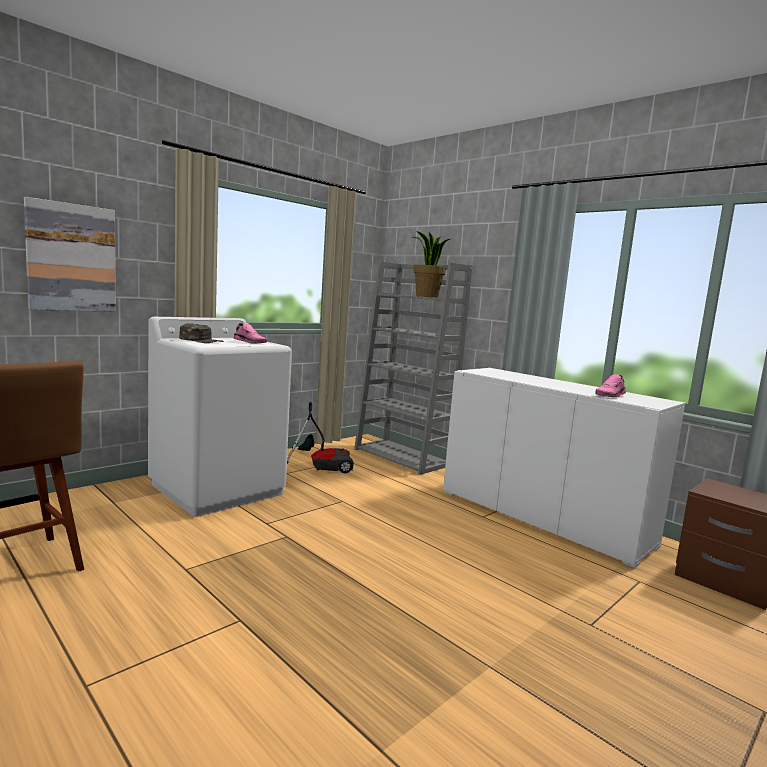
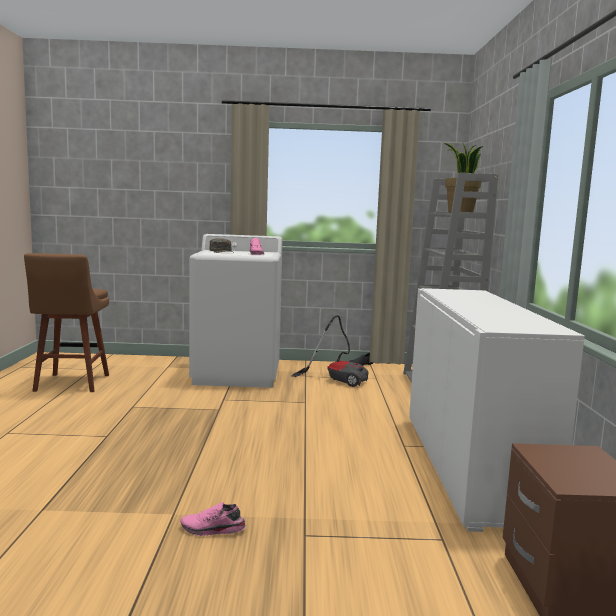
camera: 45 degrees right, 0 degrees up
picture [24,197,116,312] -> none
pink shoe [595,374,626,398] -> pink shoe moved to [180,502,246,536]

